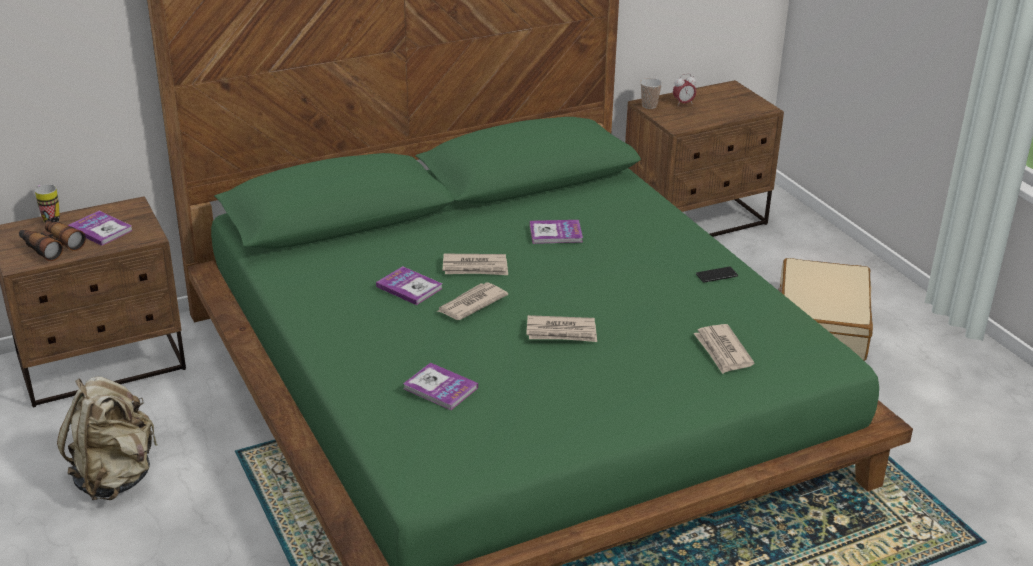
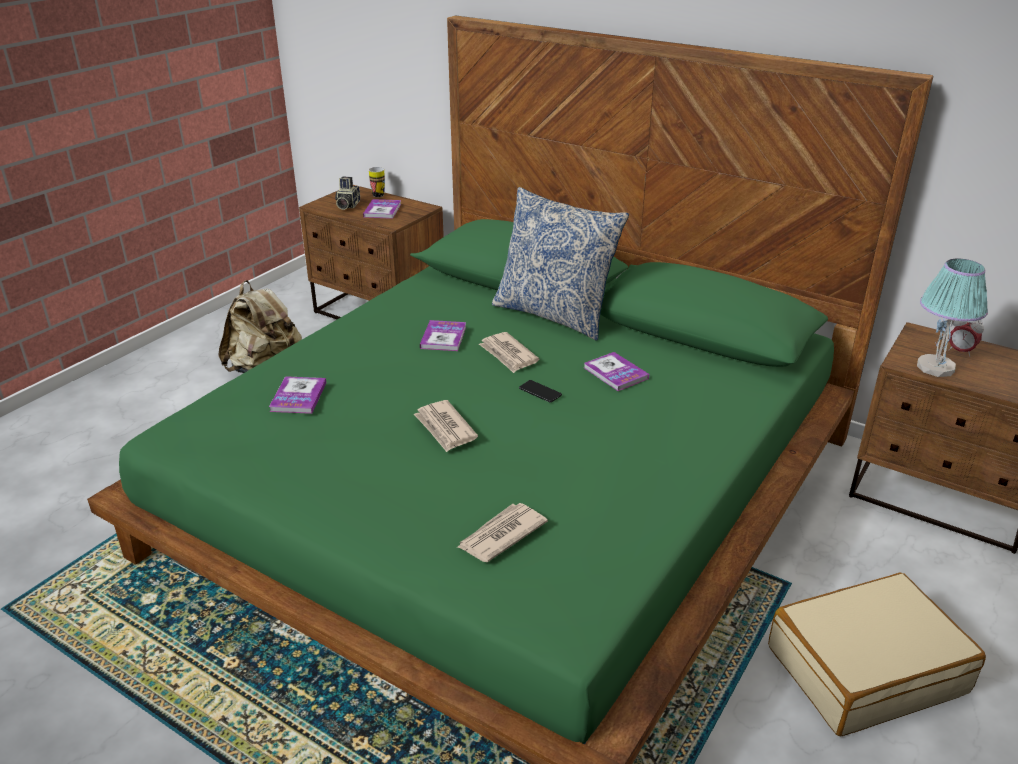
camera: 60 degrees right, 0 degrees up
binoculars [19,220,86,261] -> camera [335,177,360,210]
newspaper [437,282,508,320] -> none
cup [640,78,662,109] -> none
phone [696,267,738,283] -> phone moved to [519,380,562,403]
none -> pillow [492,187,629,341]
none -> table lamp [917,259,988,377]

